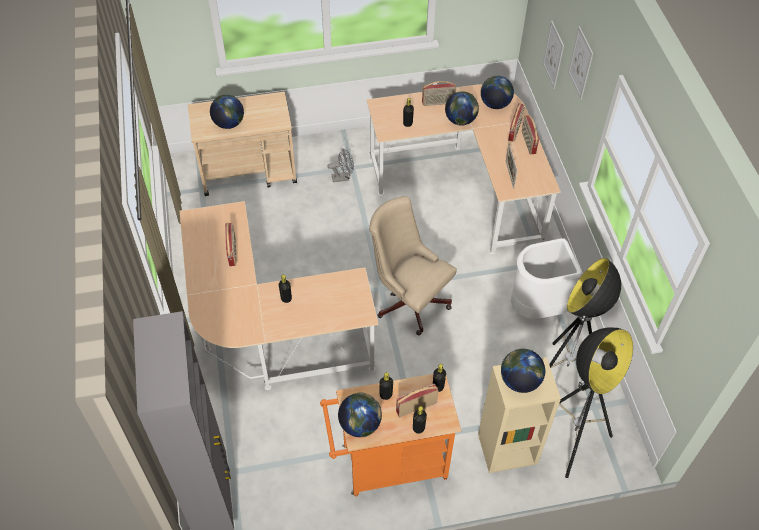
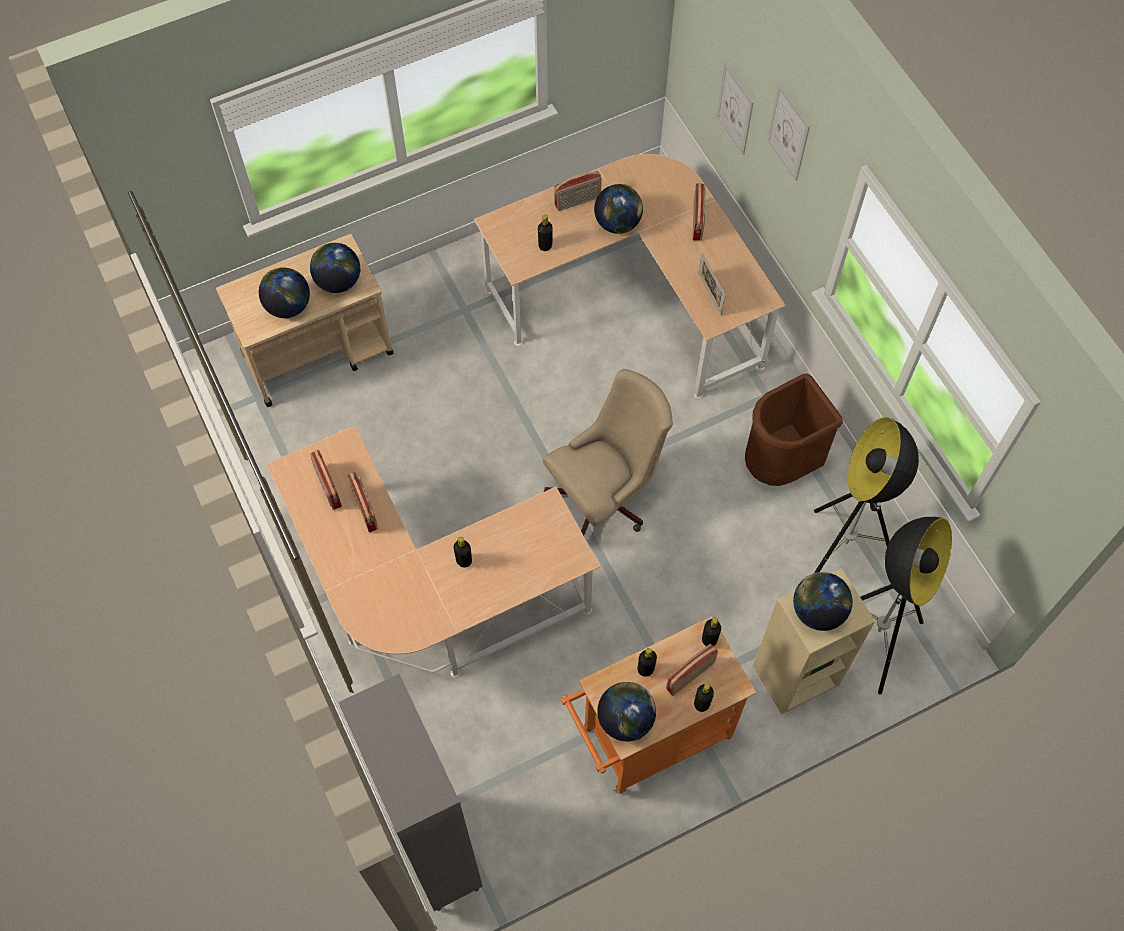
camera: 15 degrees left, 10 degrees up
grey fan [328,148,354,182] -> none
beige office chair [369,196,457,335] -> beige office chair turned 120 degrees clockwise [543,369,673,536]
globe [481,76,514,109] -> globe moved to [310,243,361,293]
white trash can [511,238,582,319] -> brown trash can [745,373,843,486]
radio [522,115,539,154] -> radio moved to [310,450,342,510]

